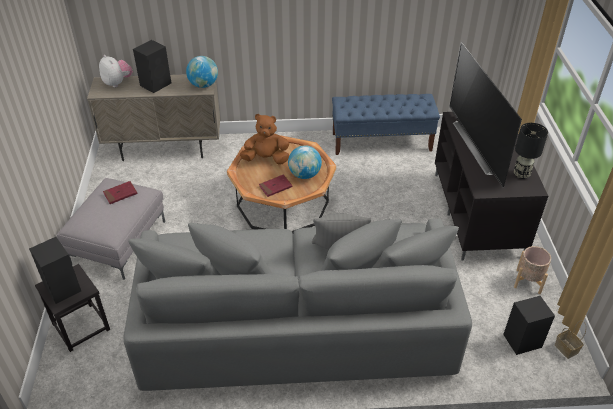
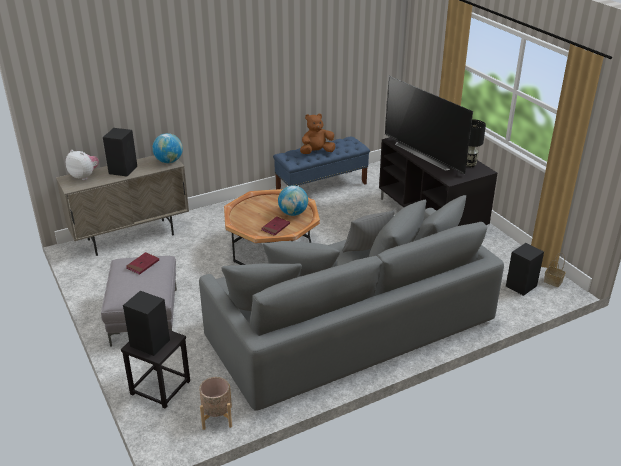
camera: 25 degrees left, 10 degrees down
brown plush toy [240,114,289,165] -> brown plush toy moved to [300,114,336,154]
beige planter [514,246,551,294] -> beige planter moved to [199,377,232,430]

